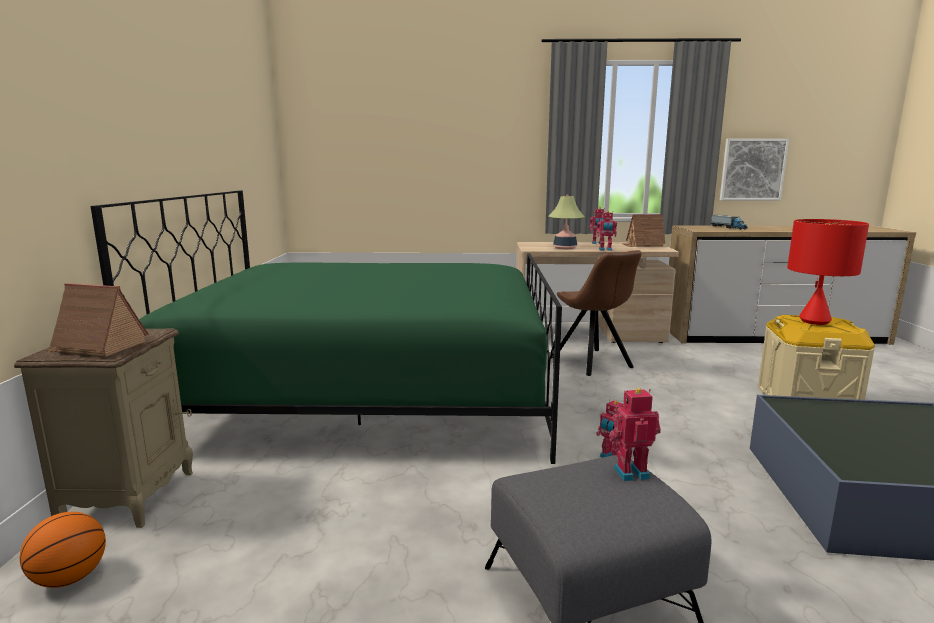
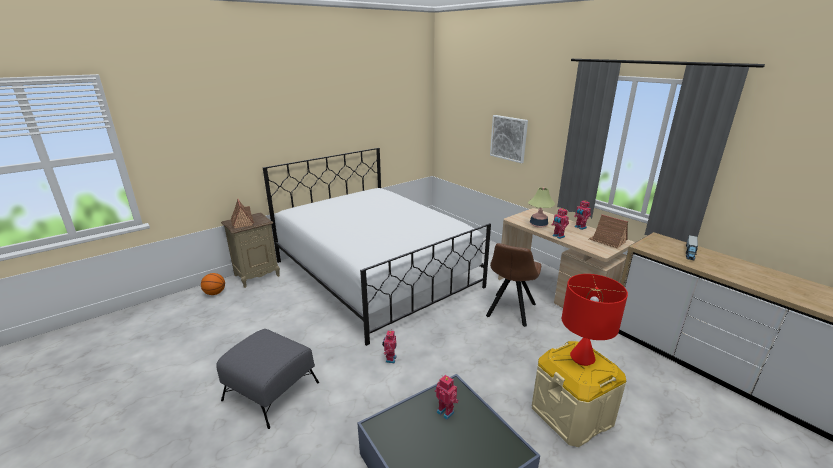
camera: 50 degrees right, 10 degrees up
green bed [90,190,562,464] -> white bed [263,148,491,346]
toy robot [609,388,661,481] -> toy robot moved to [435,375,459,420]
picture [720,139,789,200] -> picture moved to [490,115,528,163]

